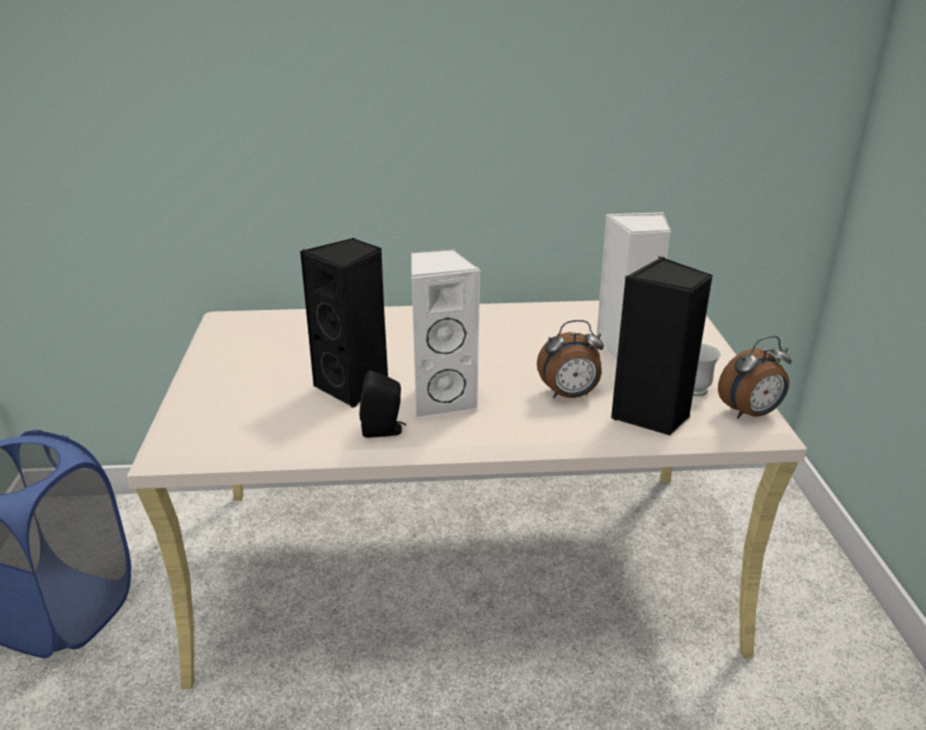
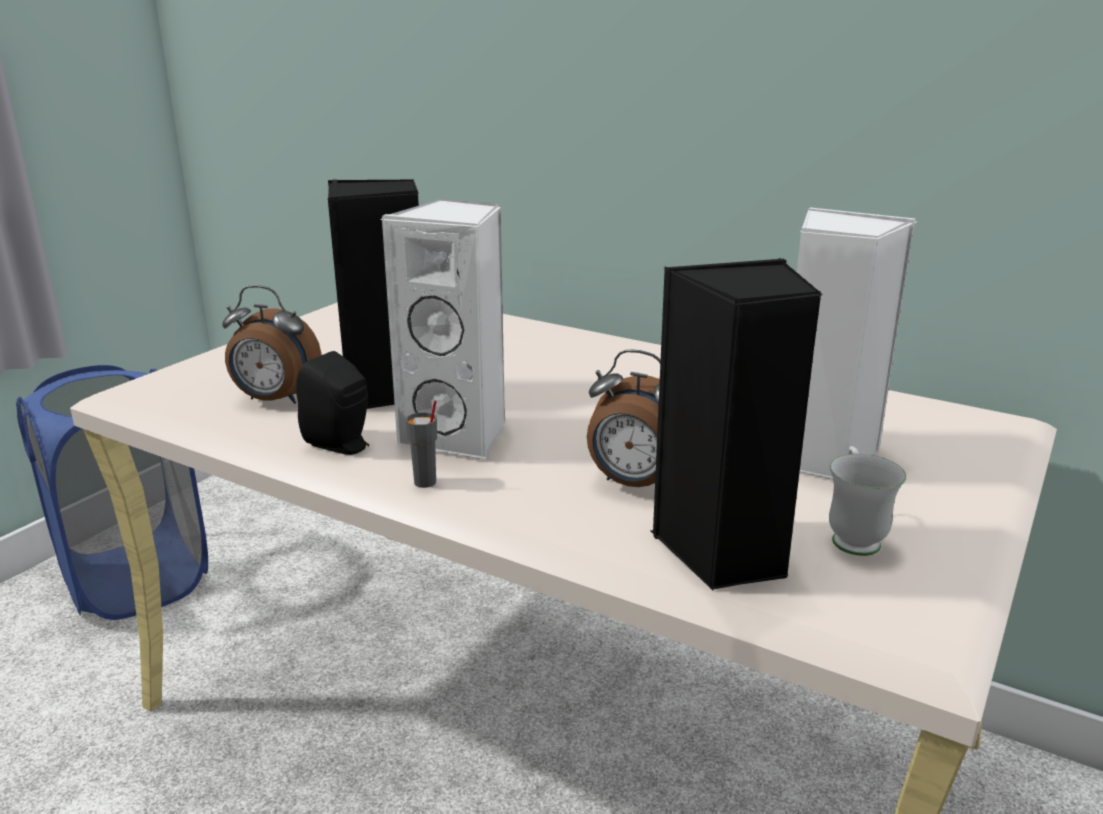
camera: 35 degrees right, 5 degrees down
alarm clock [718,336,792,418] -> alarm clock moved to [222,285,322,404]
none -> grey cup [406,401,437,488]

